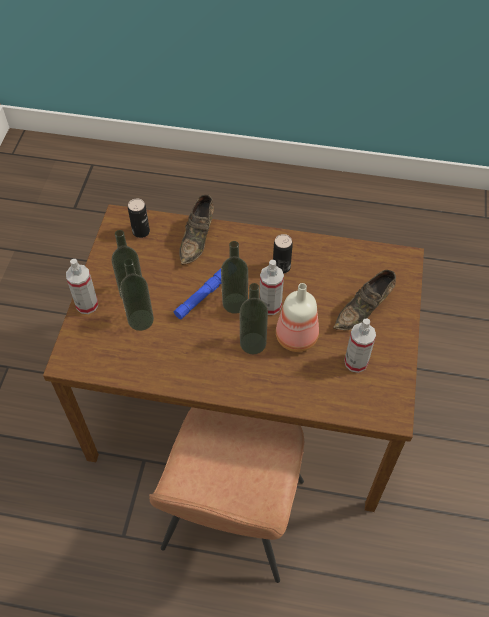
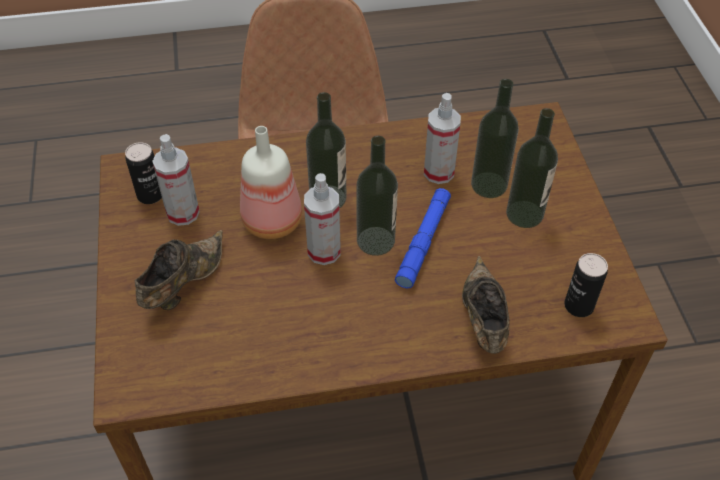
camera: 160 degrees right, 5 degrees down
spray bottle [66,259,98,314] -> spray bottle moved to [424,93,461,184]
can [273,234,293,274] -> can moved to [125,142,162,204]

